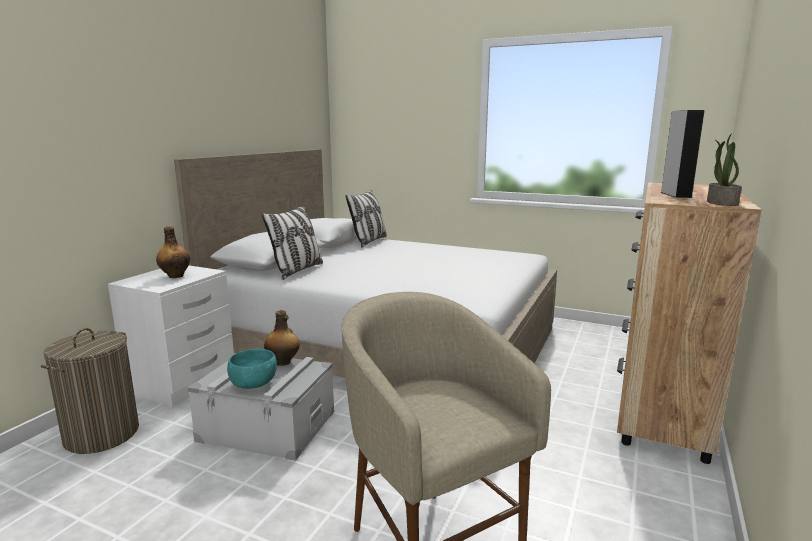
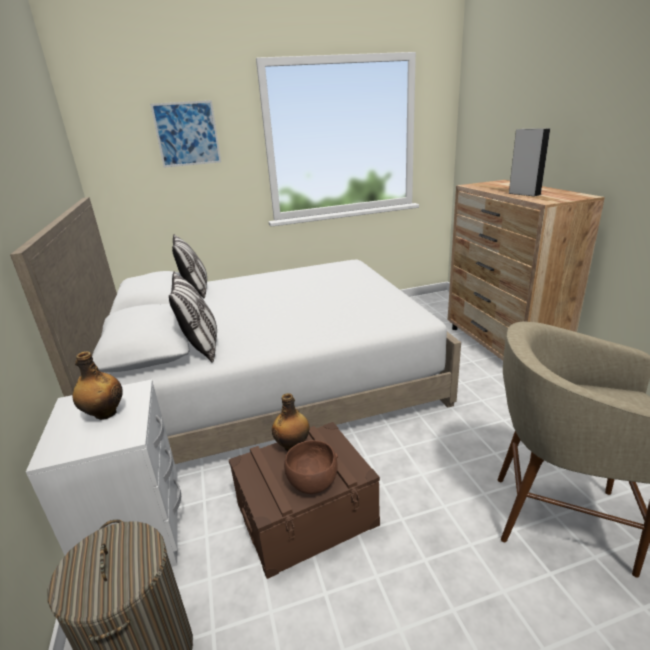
camera: 40 degrees left, 10 degrees up
grey storage box [188,351,334,461] -> brown storage box [229,422,380,579]
turquoise bowl [227,349,277,389] -> brown bowl [284,440,338,494]
potted plant [707,133,742,206] -> none
none -> picture [150,100,221,168]

